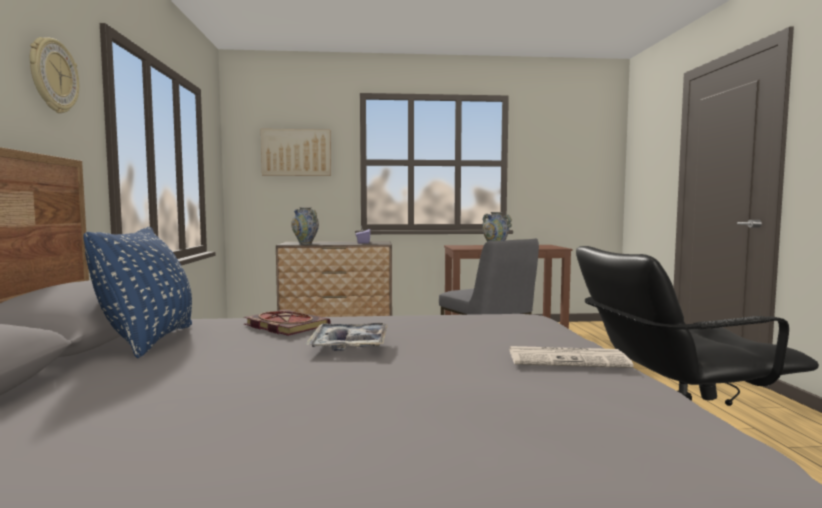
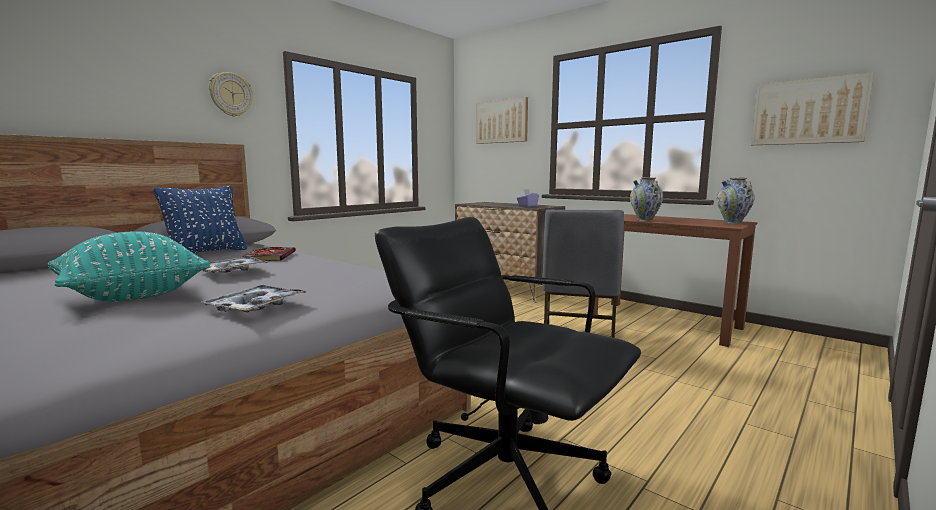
camera: 45 degrees right, 5 degrees up
vase [291,207,319,245] -> vase moved to [717,178,755,224]
newspaper [510,346,633,368] -> tray [201,285,308,312]
none -> turquoise pillow [48,231,210,302]
none -> picture [751,72,874,145]

